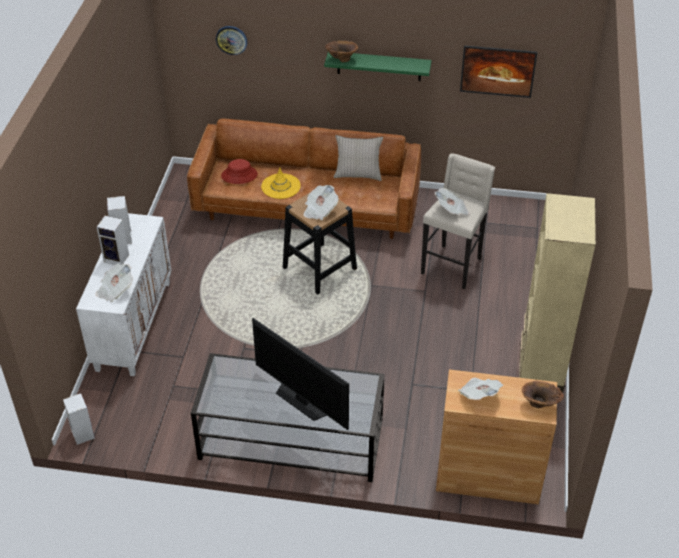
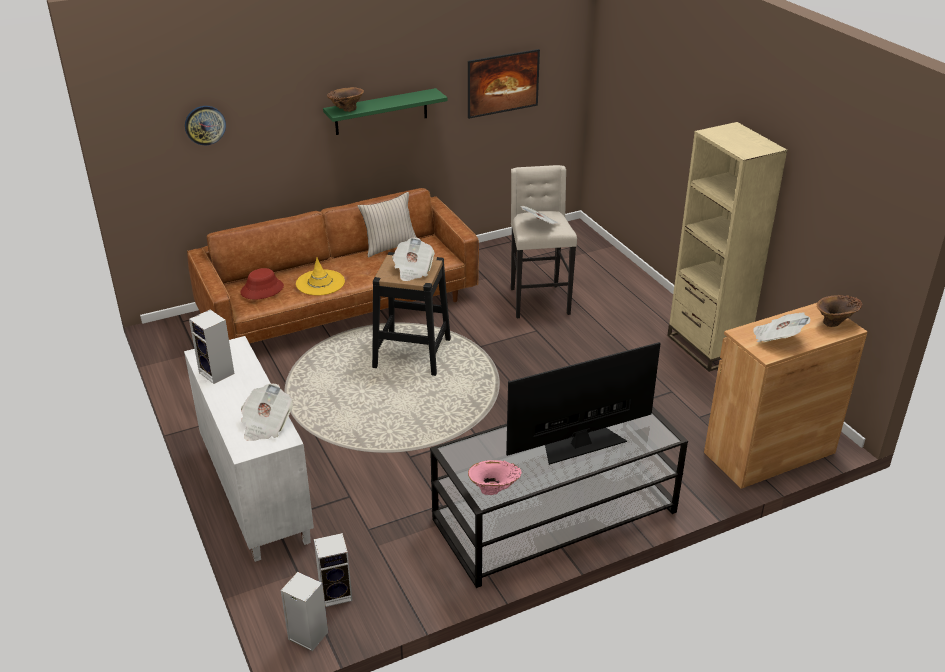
camera: 35 degrees left, 10 degrees down
speaker [97,216,129,265] -> speaker moved to [314,533,353,607]
television [252,318,349,430] -> television turned 150 degrees clockwise [506,342,661,465]
none -> pink vase [468,460,522,495]

